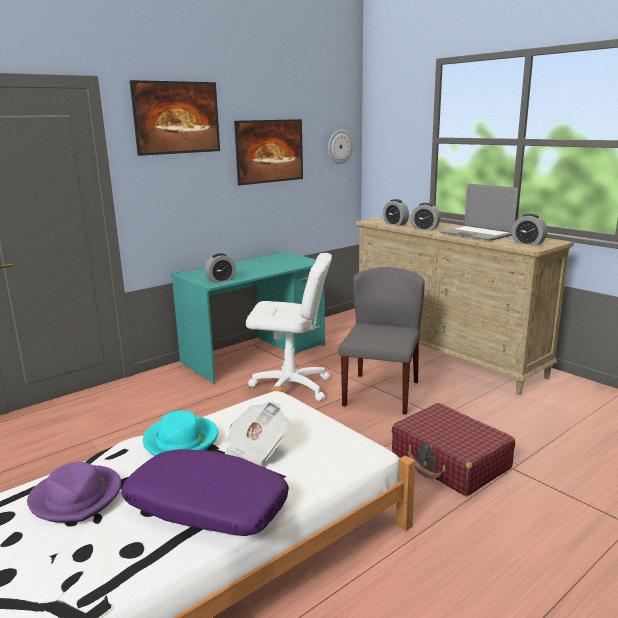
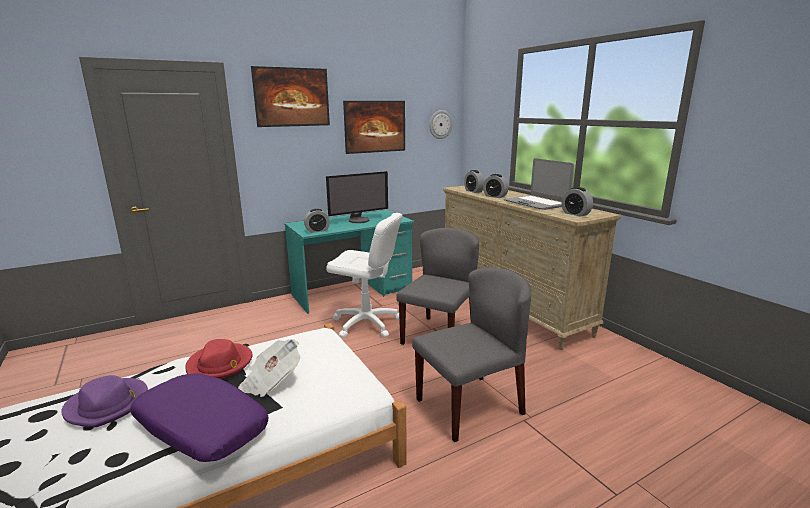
camera: 10 degrees right, 0 degrees up
turquoise hat [143,411,218,456] -> red hat [185,339,252,379]
red suitcase [392,403,515,496] -> grey chair [412,268,531,442]
none -> monitor [326,171,388,223]

